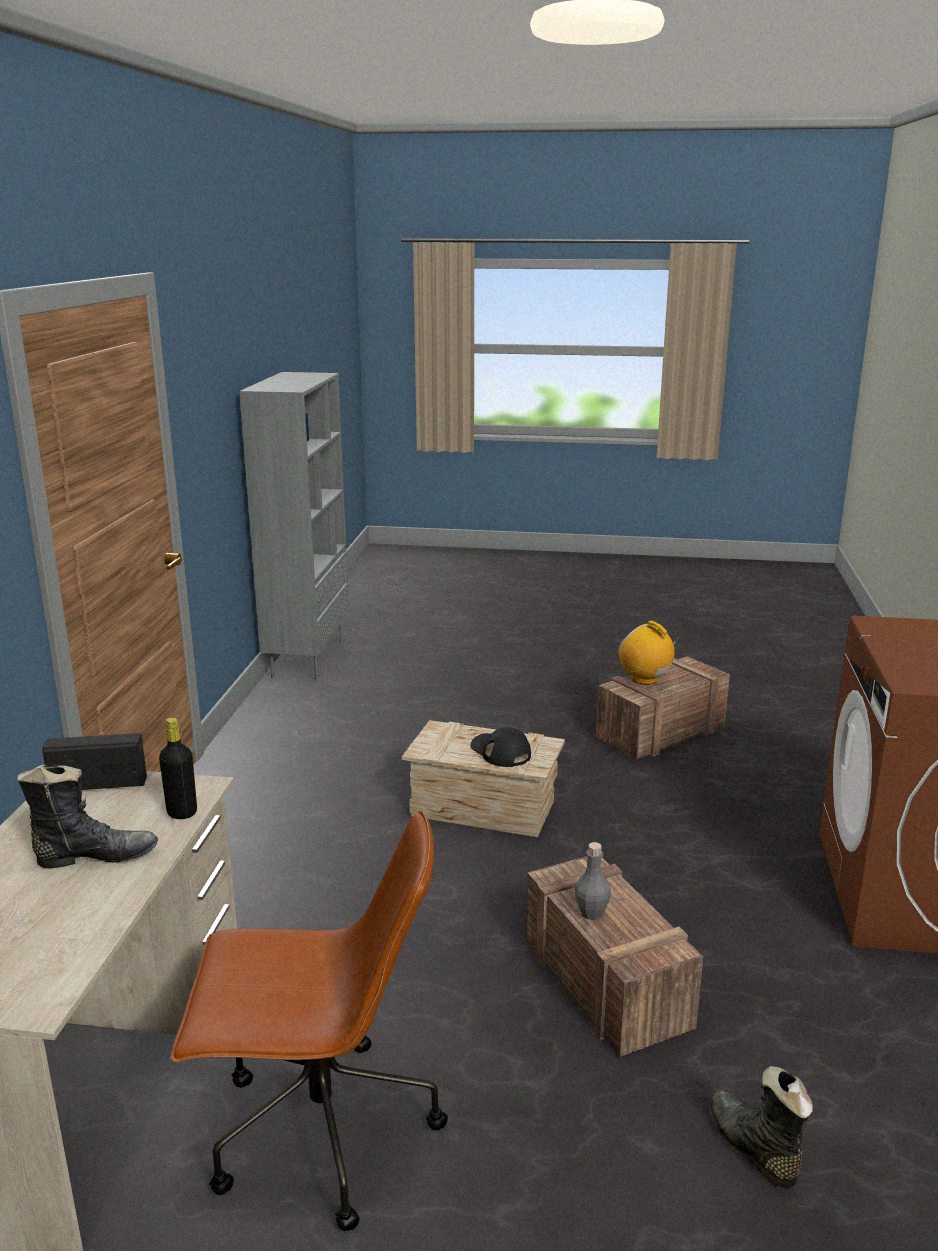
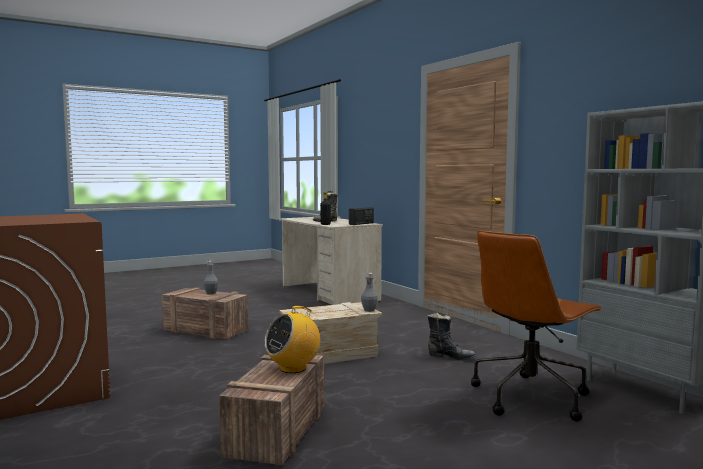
camera: 140 degrees right, 15 degrees down
brown office chair [170,810,448,1231] -> brown office chair moved to [471,231,603,422]
black cap [470,727,531,767] -> none
radio [618,620,682,685] -> radio turned 135 degrees clockwise [265,306,320,373]
black boot [710,1066,813,1188] -> black boot moved to [427,312,476,360]
none -> grey bottle [361,273,378,312]

